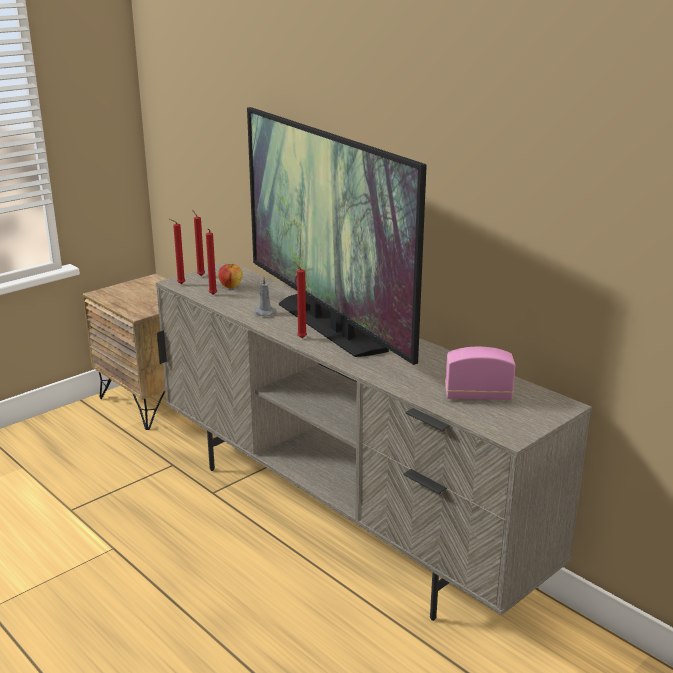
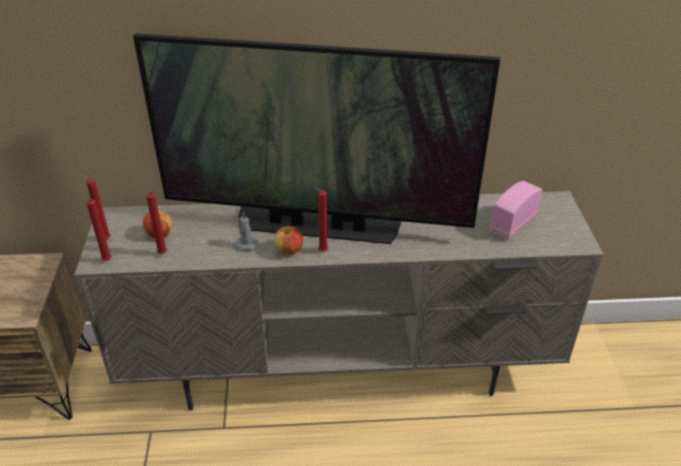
camera: 50 degrees left, 15 degrees up
none -> apple [275,226,303,255]

